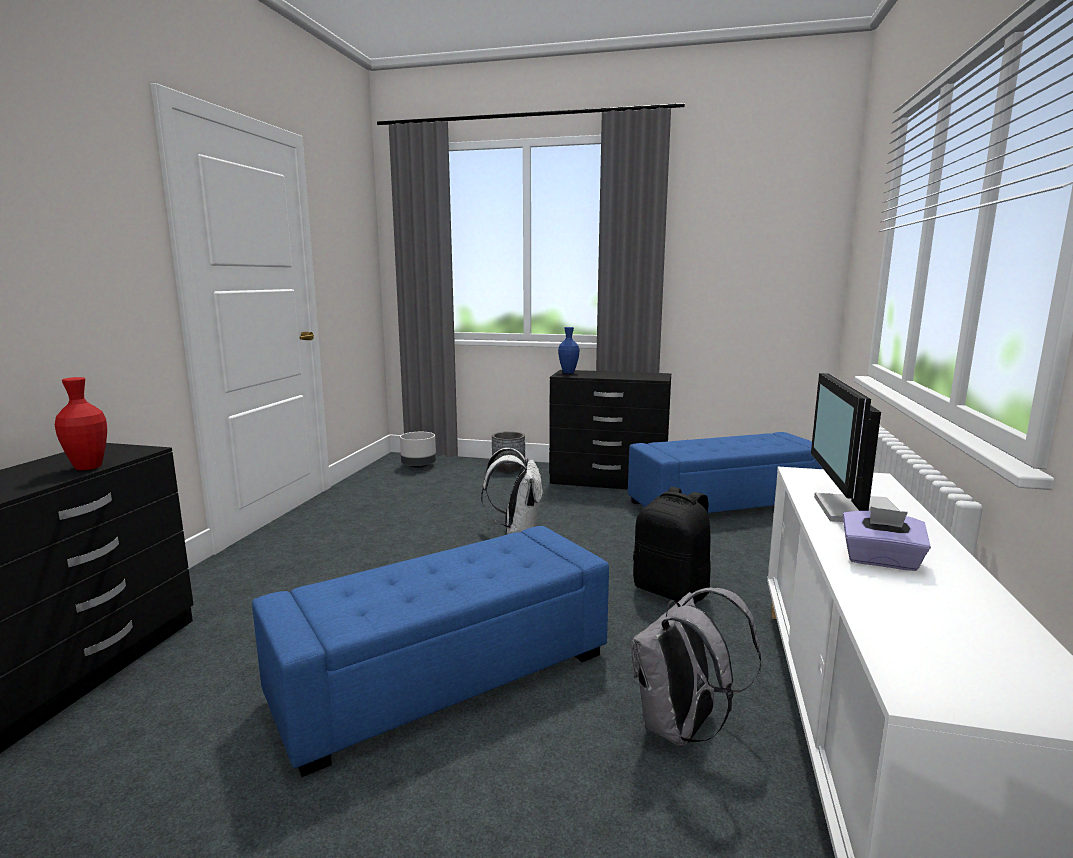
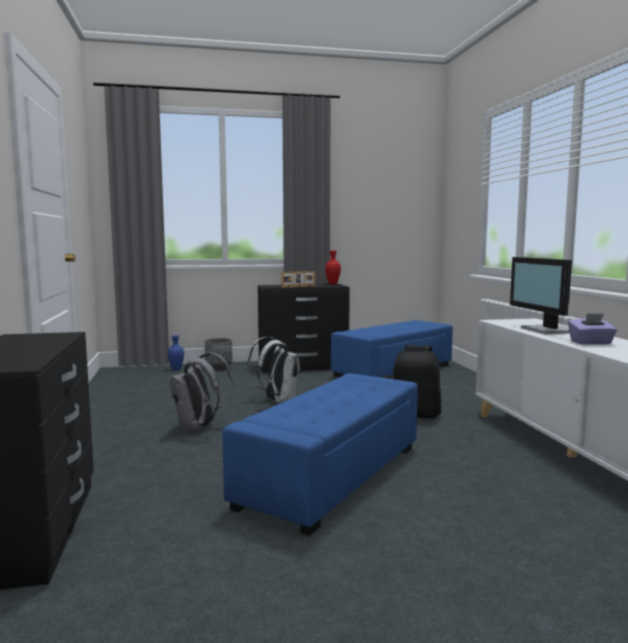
camera: 25 degrees left, 5 degrees down
red vase [55,377,107,470] -> red vase moved to [325,251,341,285]
grey planter [400,432,436,468] -> none
blue vase [558,327,579,374] -> blue vase moved to [168,335,184,370]
grey backpack [631,588,761,747] -> grey backpack moved to [169,353,234,431]
none -> picture frame [281,271,316,288]

